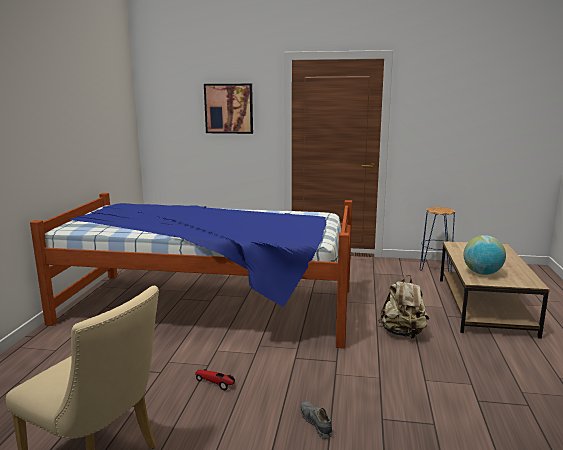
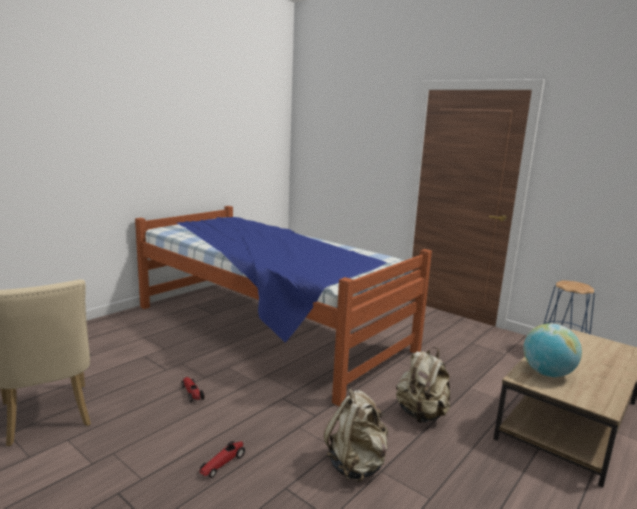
camera: 30 degrees right, 0 degrees up
picture [204,84,253,134] -> none
grey shoe [300,401,333,439] -> toy car [199,441,245,478]
none -> beige backpack [324,388,388,482]

